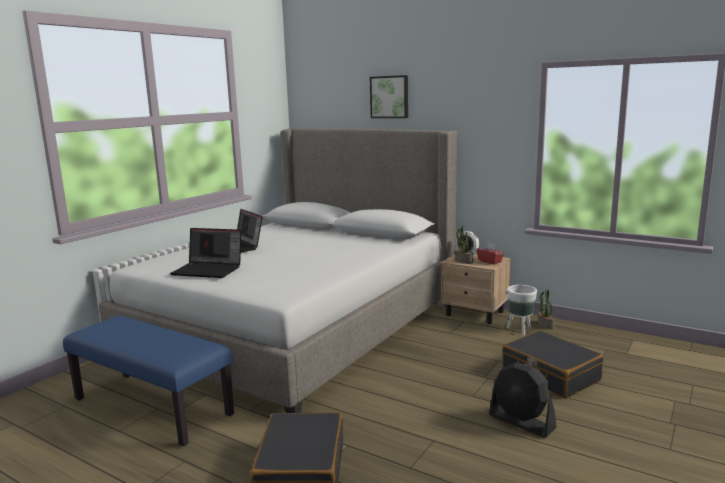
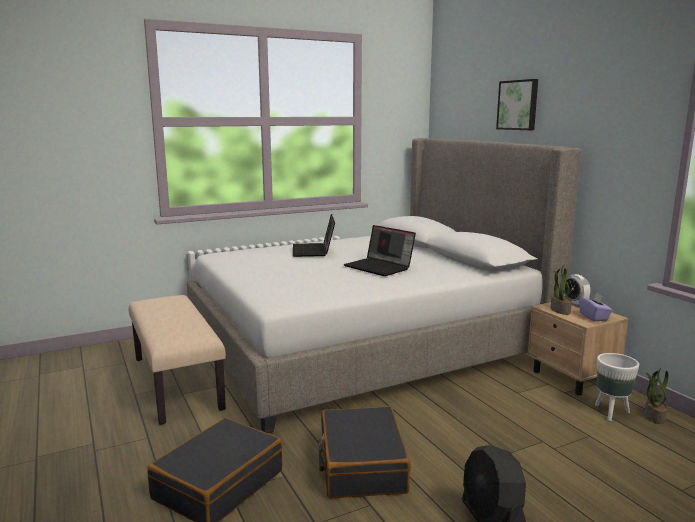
camera: 30 degrees right, 0 degrees up
blue bench [63,316,234,447] -> beige bench [129,295,226,425]
laptop [170,228,242,278] -> laptop moved to [344,225,416,276]
red tissue box [476,242,504,264] -> purple tissue box [579,292,612,321]
black suitcase [502,331,604,399] -> black suitcase moved to [318,406,411,498]

